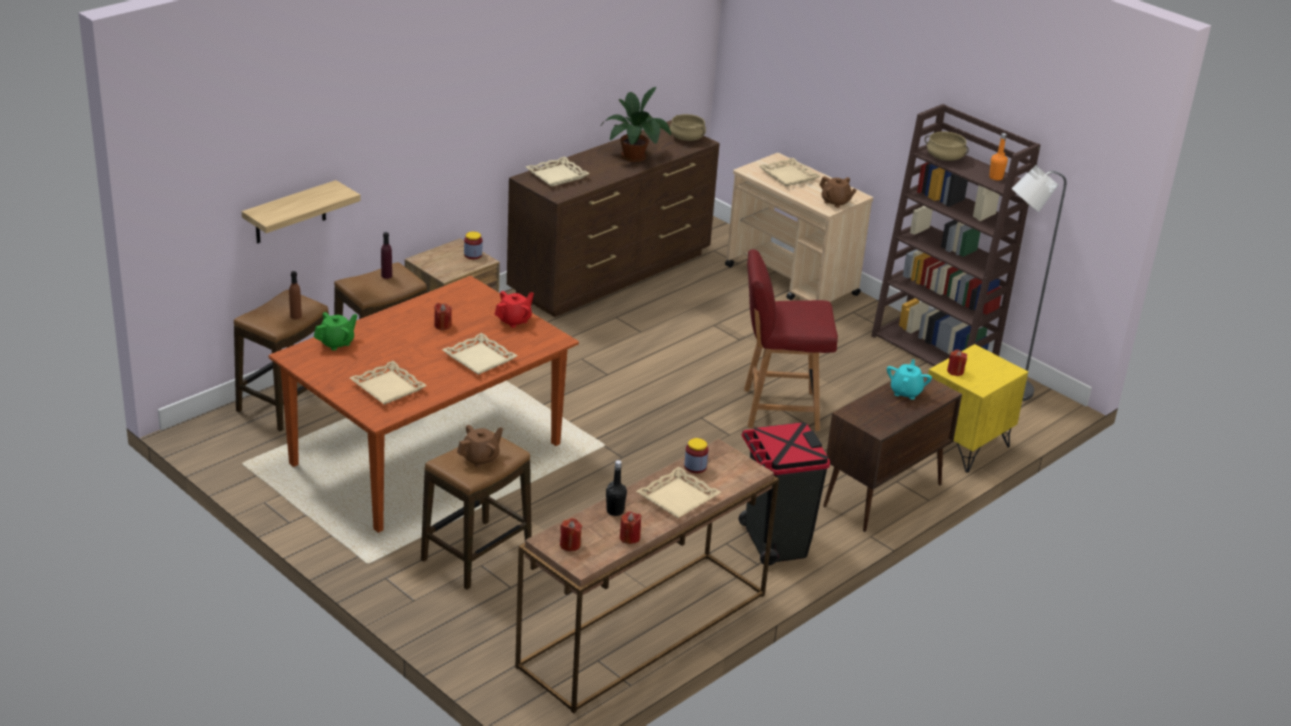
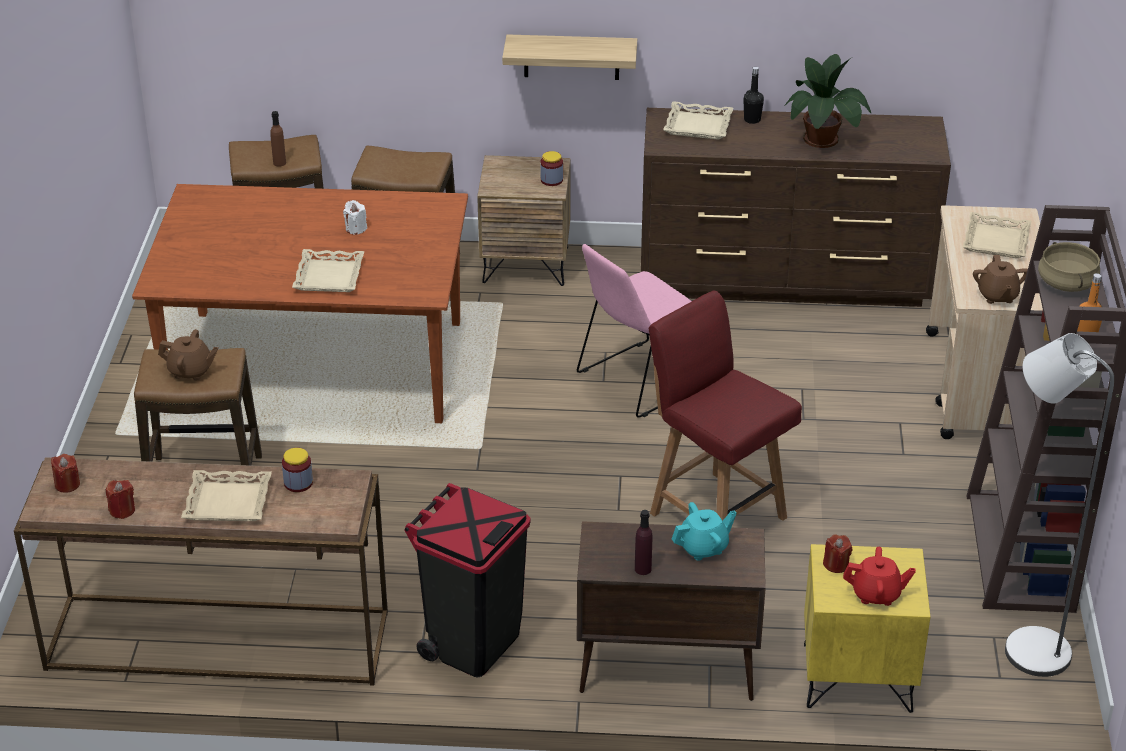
camera: 50 degrees right, 5 degrees up
shelf [242,180,361,243] -> shelf moved to [502,34,637,80]
green teapot [314,312,357,351] -> none
beige tray [350,361,427,405] -> none
purple bottle [381,232,392,279] -> purple bottle moved to [635,510,652,575]
red candle [434,303,452,330] -> white candle [343,200,367,235]
red teapot [494,291,534,328] -> red teapot moved to [843,547,916,606]
black bottle [606,460,627,516] -> black bottle moved to [743,67,764,124]
beige cooking pot [670,114,706,141] -> none
none -> pink chair [577,244,692,418]

